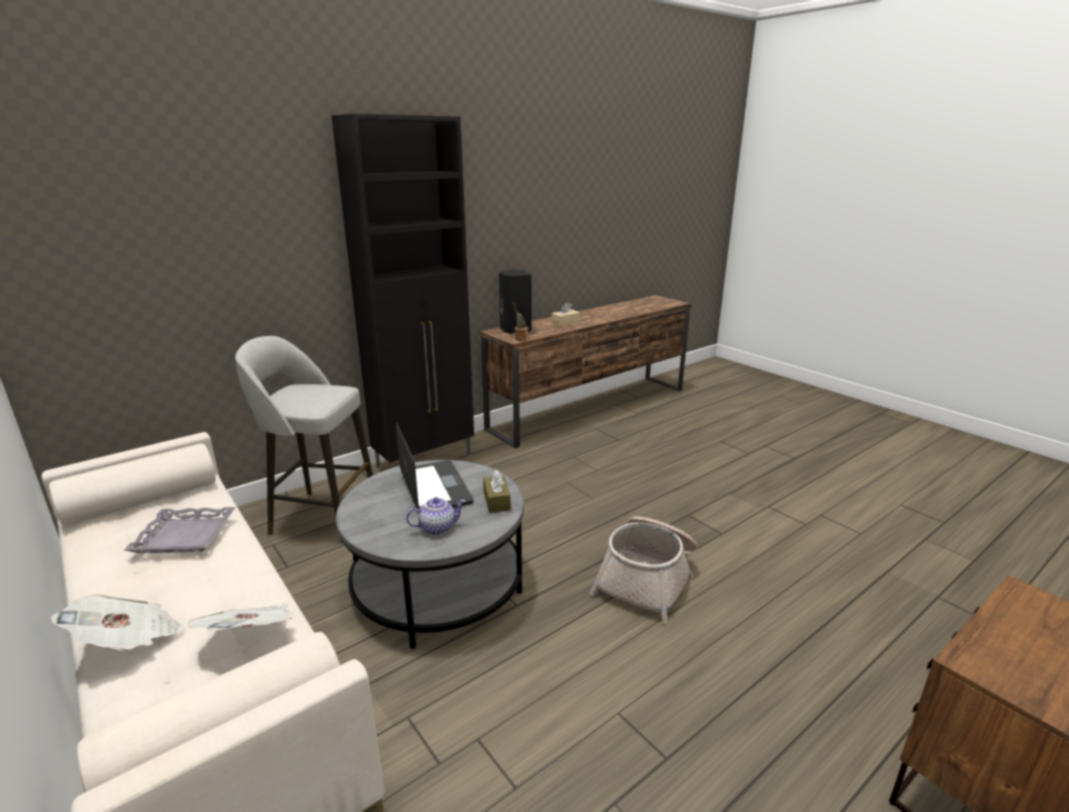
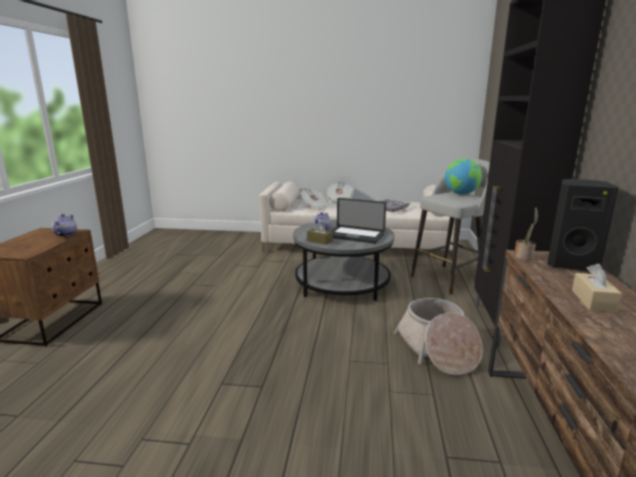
camera: 135 degrees right, 5 degrees down
basket [589,517,698,624] -> basket moved to [394,298,483,376]
none -> teapot [52,214,77,237]
none -> globe [445,159,482,195]

